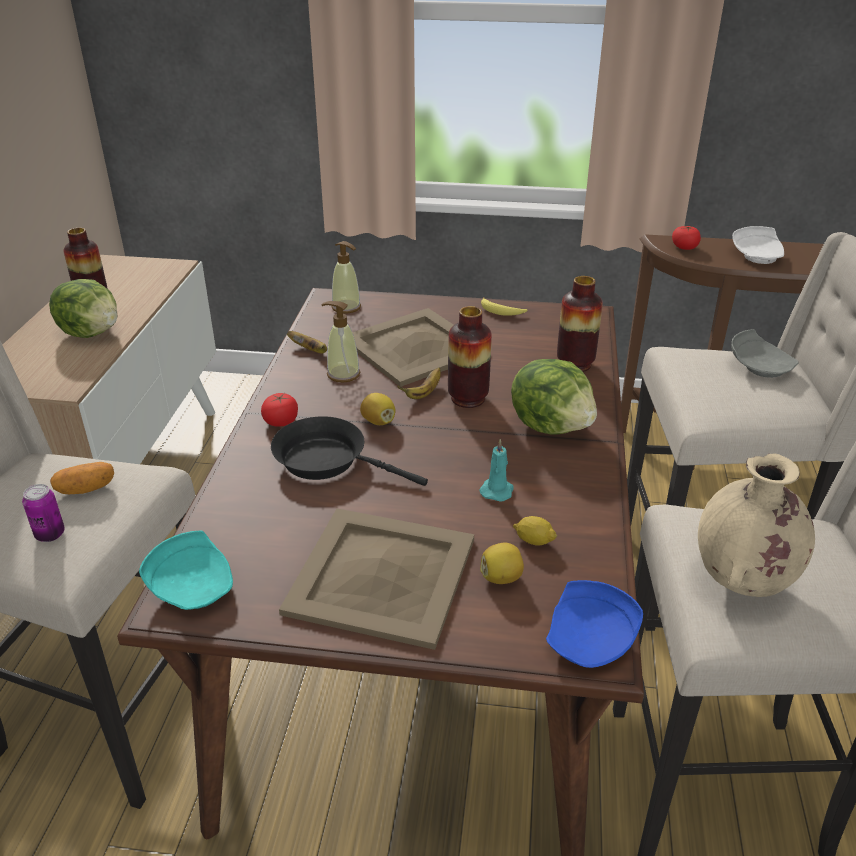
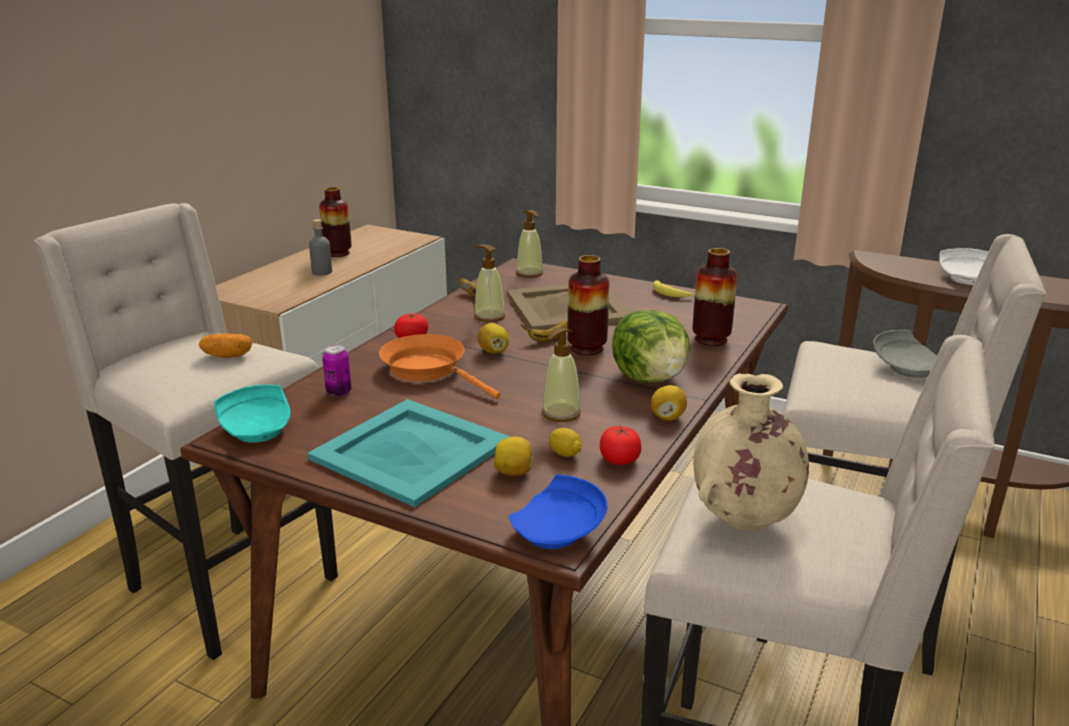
camera: 20 degrees right, 10 degrees down
can [22,484,65,542] -> can moved to [322,344,352,397]
lettuce [49,279,117,338] -> grey bottle [309,219,332,276]
black frying pan [271,416,428,486] -> orange frying pan [379,334,501,399]
beige tray [279,509,474,650] -> turquoise tray [307,399,510,507]
turquoise candle [479,439,514,502] -> soap dispenser [542,327,581,422]
tomato [672,225,701,250] -> tomato moved to [600,426,641,465]
none -> lemon [651,385,687,421]

